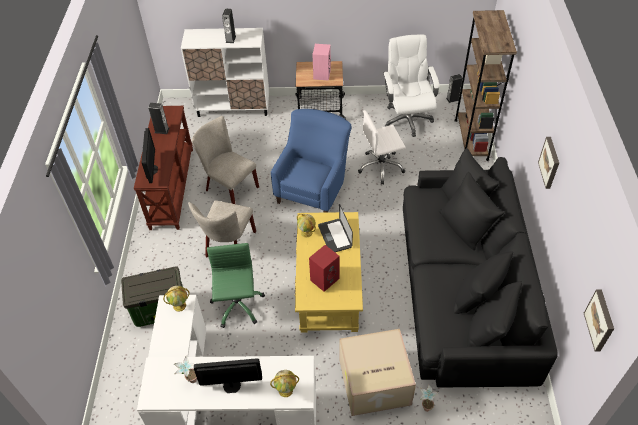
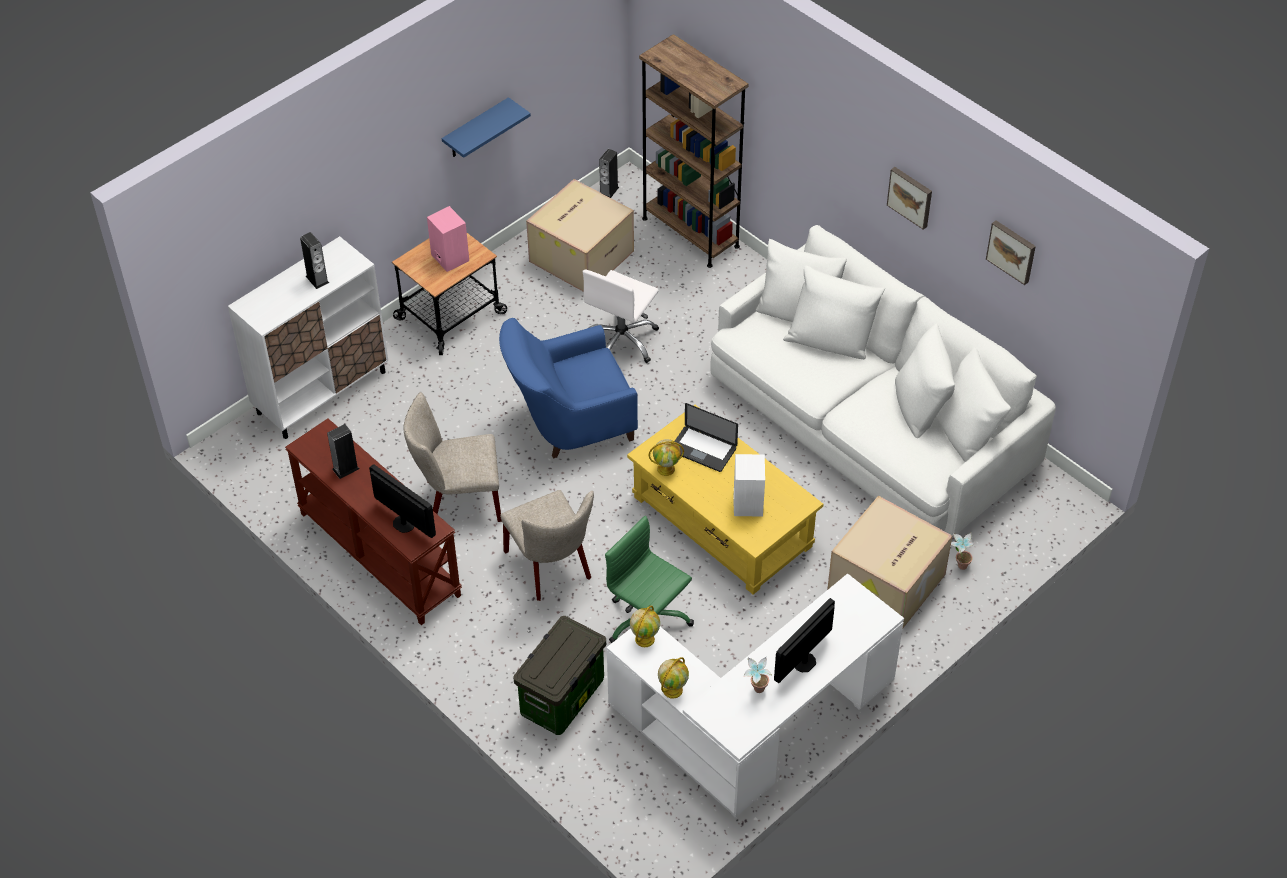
camera: 45 degrees left, 0 degrees up
globe [270,370,299,397] -> globe moved to [658,657,689,699]
blue armchair [271,109,351,213] -> blue armchair turned 90 degrees counterclockwise [499,318,638,459]
red speaker [309,245,339,292] -> white speaker [734,454,765,517]
white office chair [383,34,439,137] -> cardboard box [526,179,634,292]
black sofa [403,148,558,388] -> white sofa [710,225,1056,537]
picture [584,289,614,352] -> picture moved to [986,220,1036,285]
none -> blue shelf [442,97,531,158]

